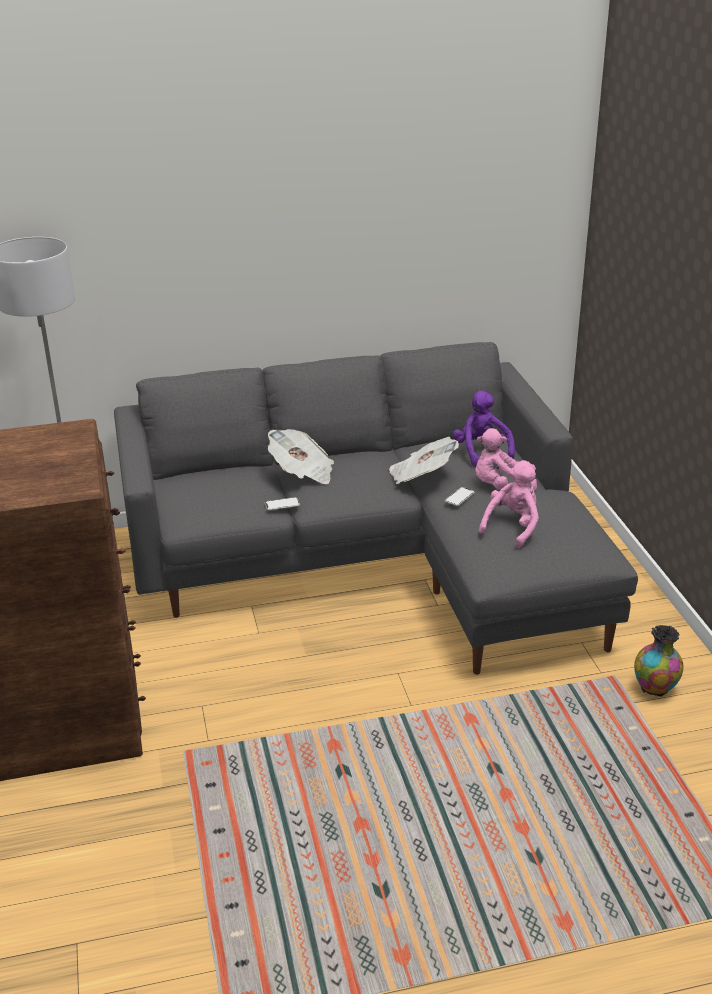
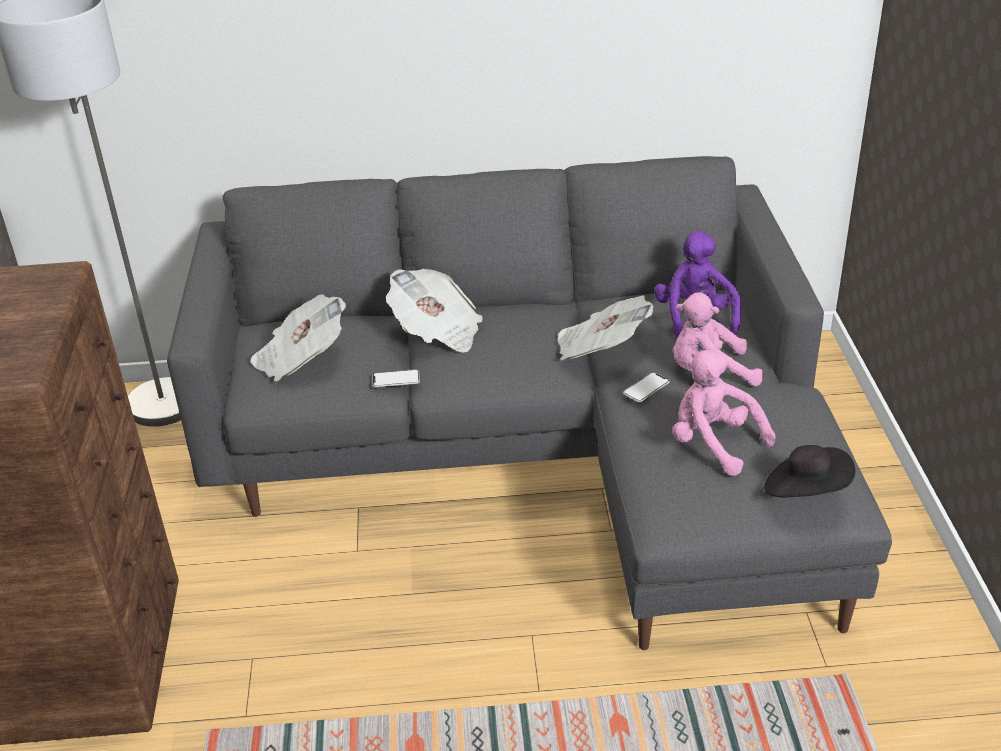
camera: 10 degrees right, 5 degrees up
pink plush toy [479,460,539,548] -> pink plush toy turned 90 degrees counterclockwise [673,350,775,476]
vase [634,625,683,696] -> none
none -> newspaper [250,294,346,382]
none -> black hat [764,445,855,498]

